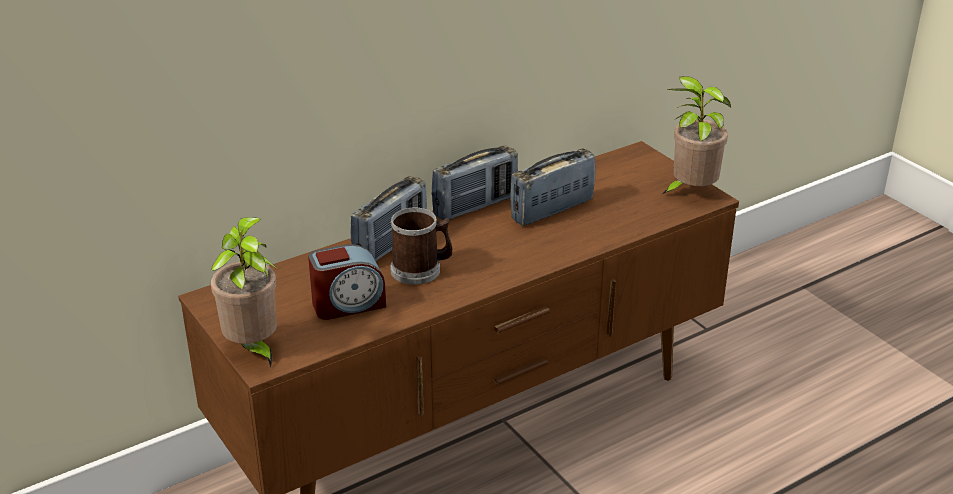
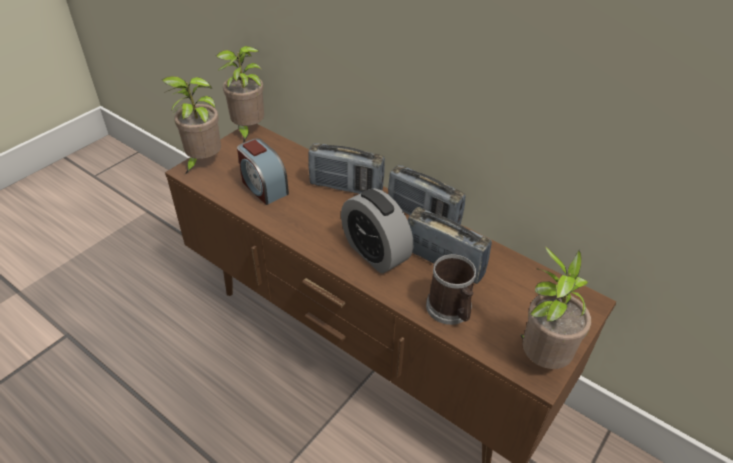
camera: 70 degrees right, 10 degrees up
mug [390,208,452,285] -> mug moved to [426,254,476,325]
none -> potted plant [216,46,264,143]
none -> alarm clock [341,188,413,273]

